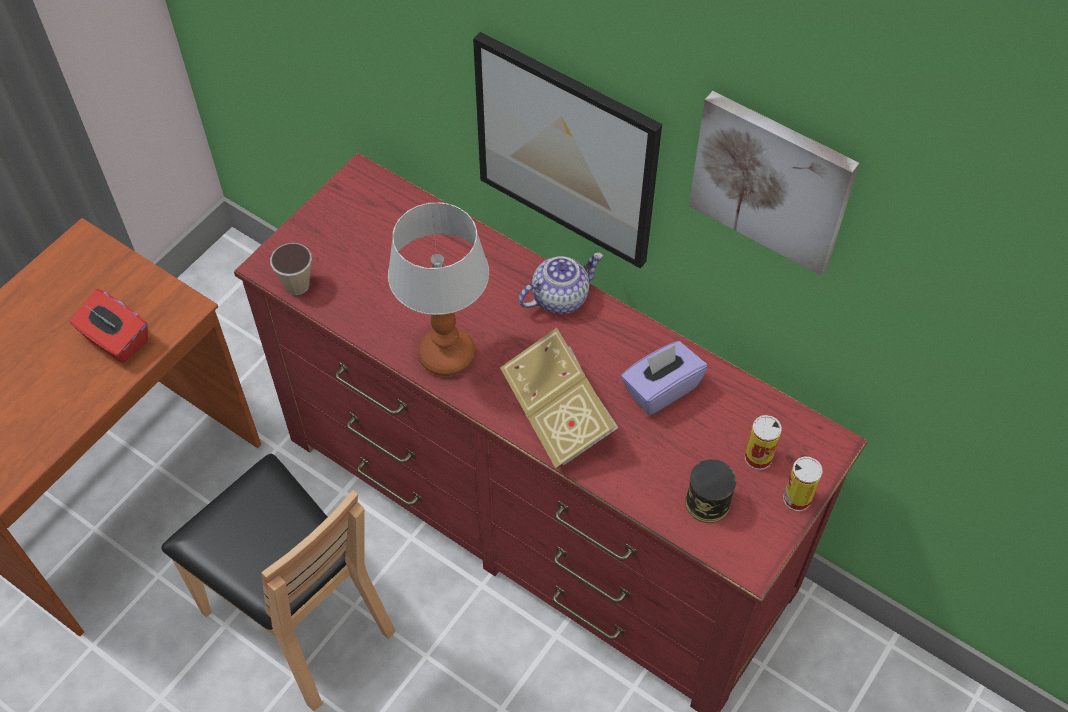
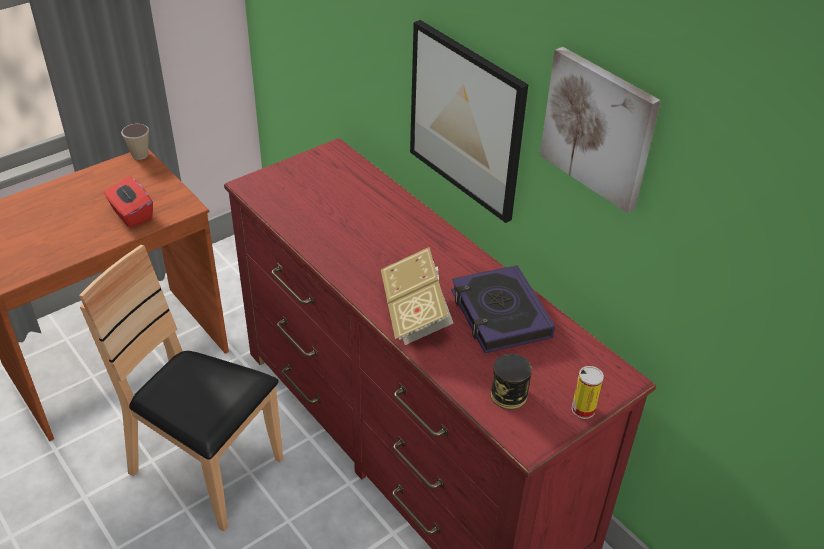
camera: 15 degrees right, 15 degrees down
brown chair [161,454,396,711] -> brown chair turned 150 degrees clockwise [79,245,283,532]
cup [270,243,312,295] -> cup moved to [121,124,149,160]
table lamp [388,203,489,376] -> none
teapot [518,252,603,314] -> none
purple tissue box [621,341,708,415] -> book [451,265,555,353]
can [744,415,782,470] -> none

